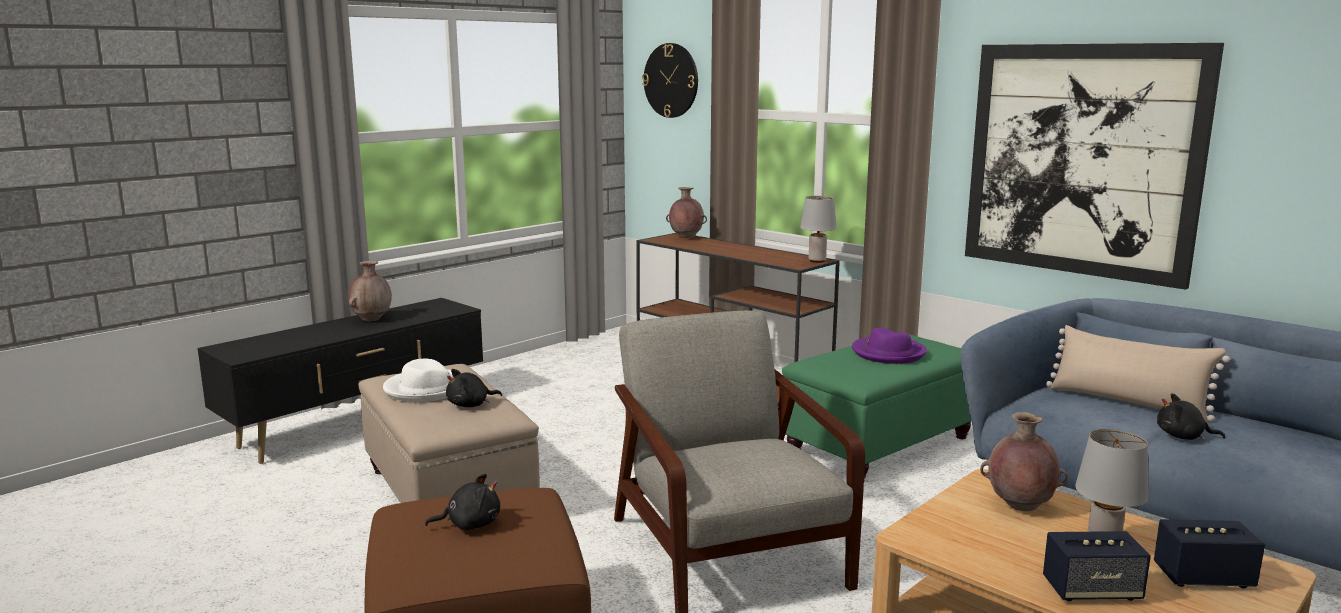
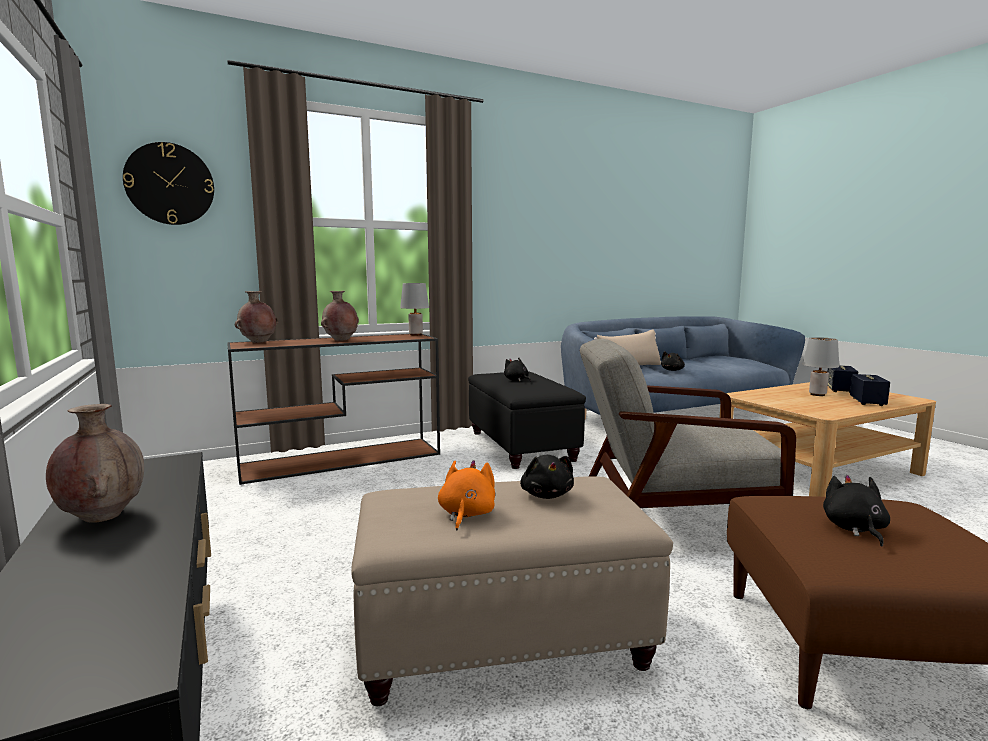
camera: 70 degrees left, 5 degrees down
white hat [383,359,454,402] -> orange plush toy [438,460,495,530]
green ottoman [782,334,971,481] -> black ottoman [468,371,586,469]
purple hat [852,328,927,364] -> black plush toy [504,357,531,382]
picture [965,43,1224,290] -> none
brown vase [980,412,1069,511] -> brown vase moved to [321,291,359,341]

